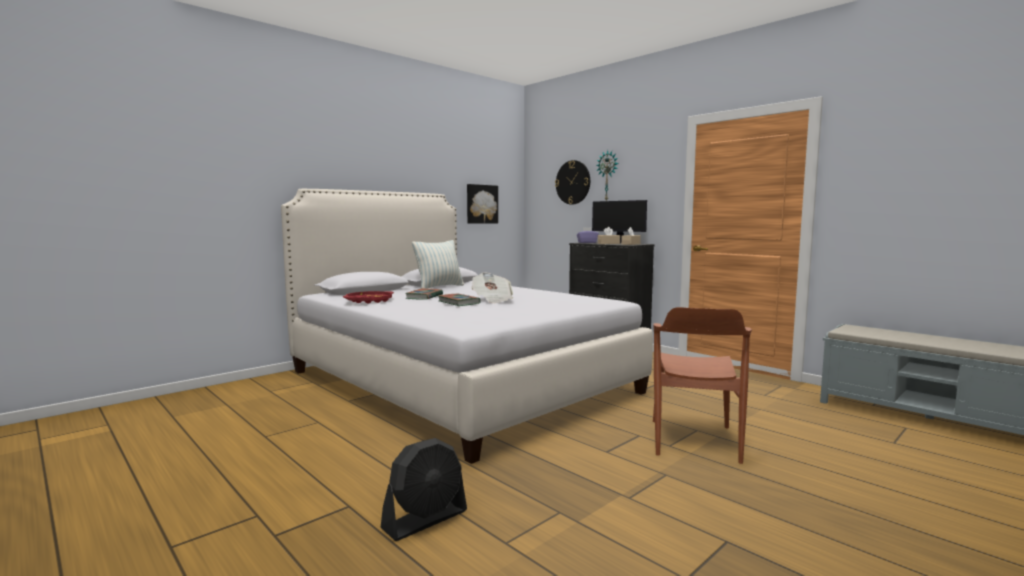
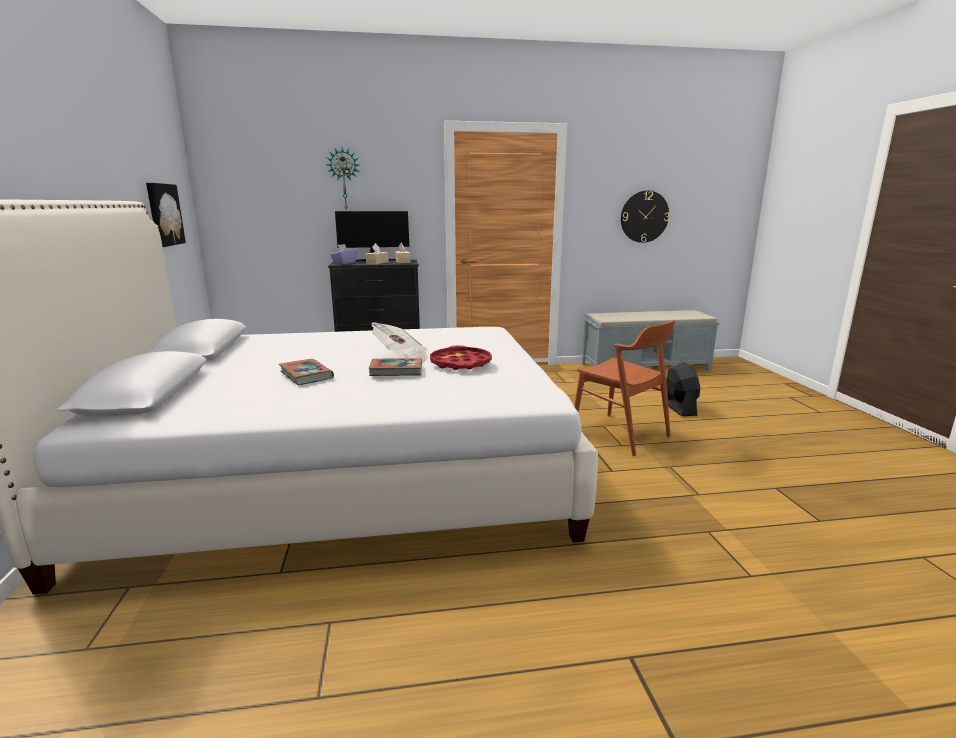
camera: 55 degrees left, 10 degrees up
red tray [343,291,394,304] -> red tray moved to [430,345,492,370]
black fan [381,438,467,541] -> black fan moved to [666,362,700,416]
pillow [412,240,464,288] -> none
wall clock [555,160,590,205] -> wall clock moved to [621,190,670,243]

